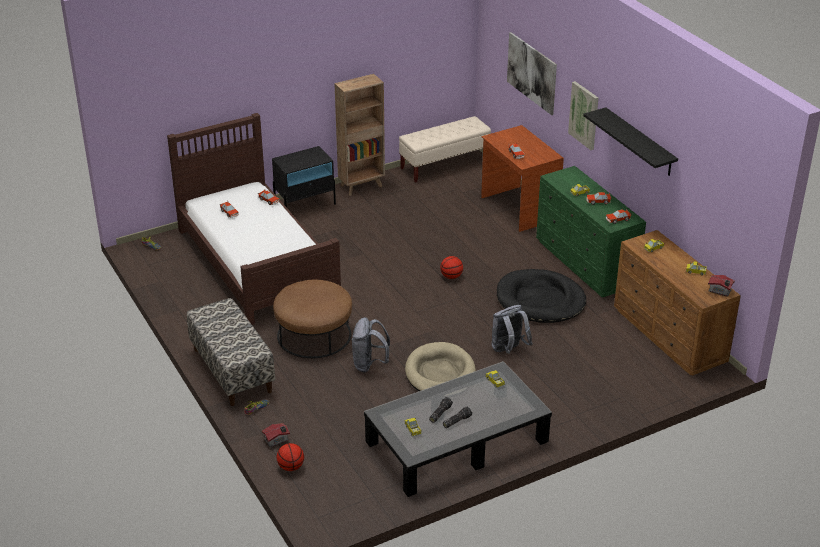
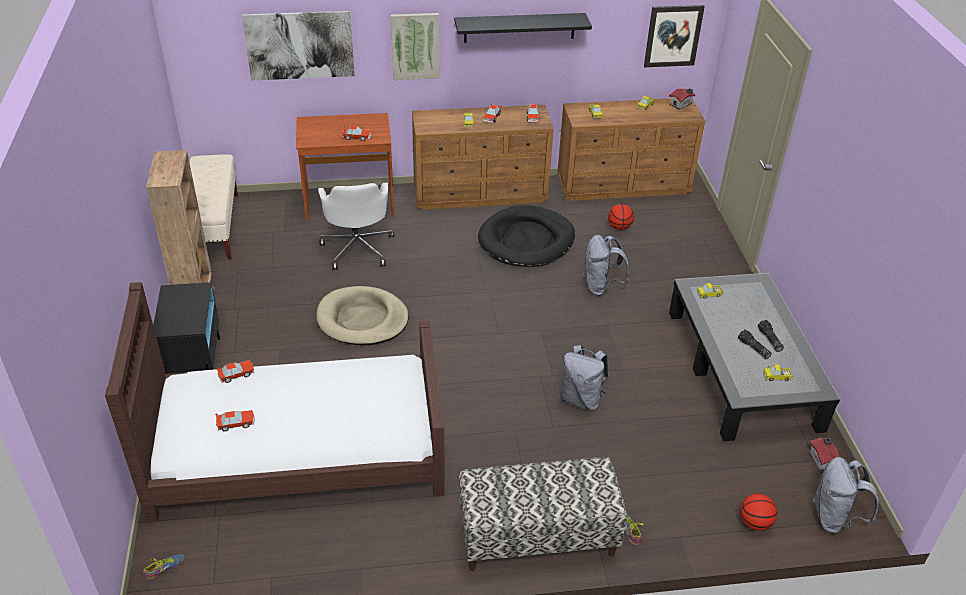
camera: 70 degrees left, 5 degrees up
toy house [262,423,290,448] -> toy house moved to [809,438,840,471]
brown ottoman [273,280,352,358] -> none
beige dog bed [405,342,476,391] -> beige dog bed moved to [316,286,409,346]
basketball [440,256,463,279] -> basketball moved to [608,204,634,230]
green dresser [536,166,646,297] -> brown dresser [412,105,554,210]
none -> white office chair [318,183,394,270]
none -> picture [644,5,705,67]
none -> grey backpack [813,457,879,534]

